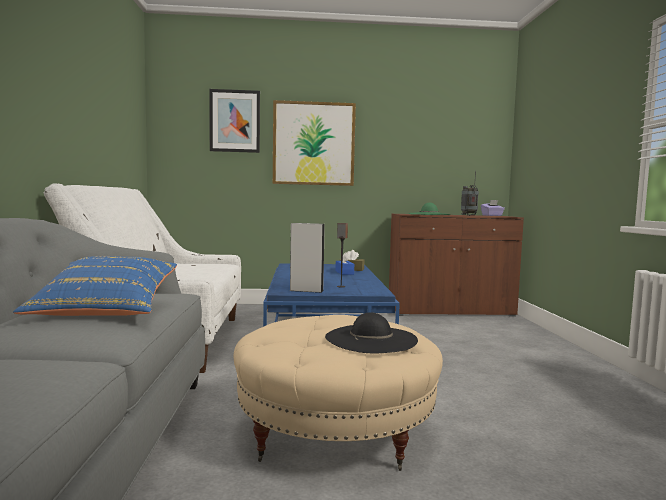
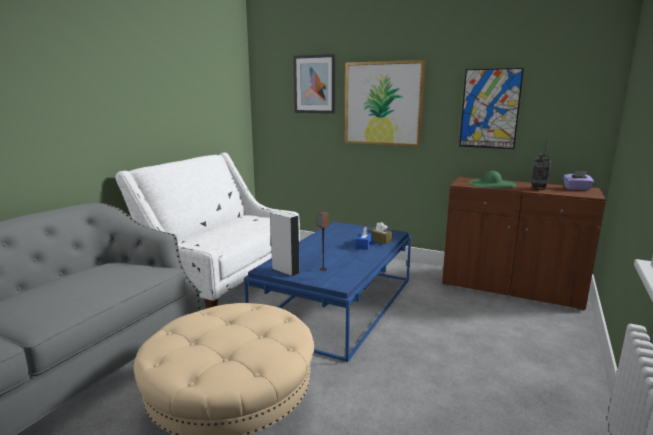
camera: 30 degrees right, 10 degrees up
blue pillow [13,256,177,316] -> none
black hat [325,312,418,353] -> none
none -> picture [459,68,524,149]

